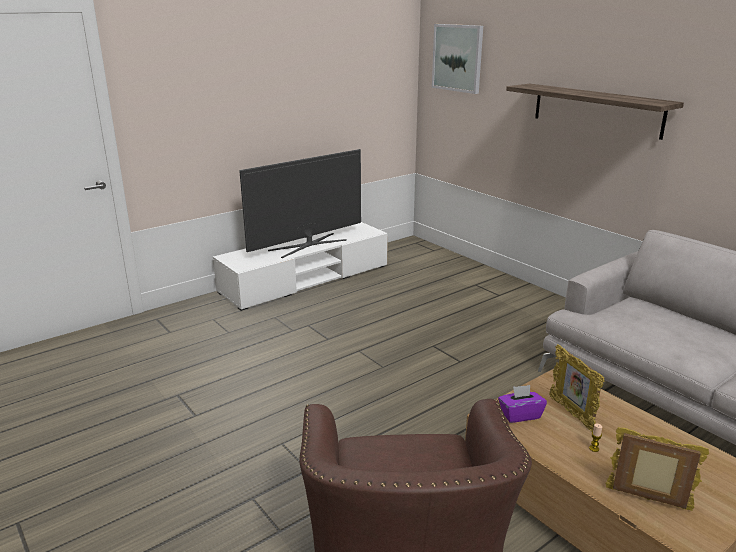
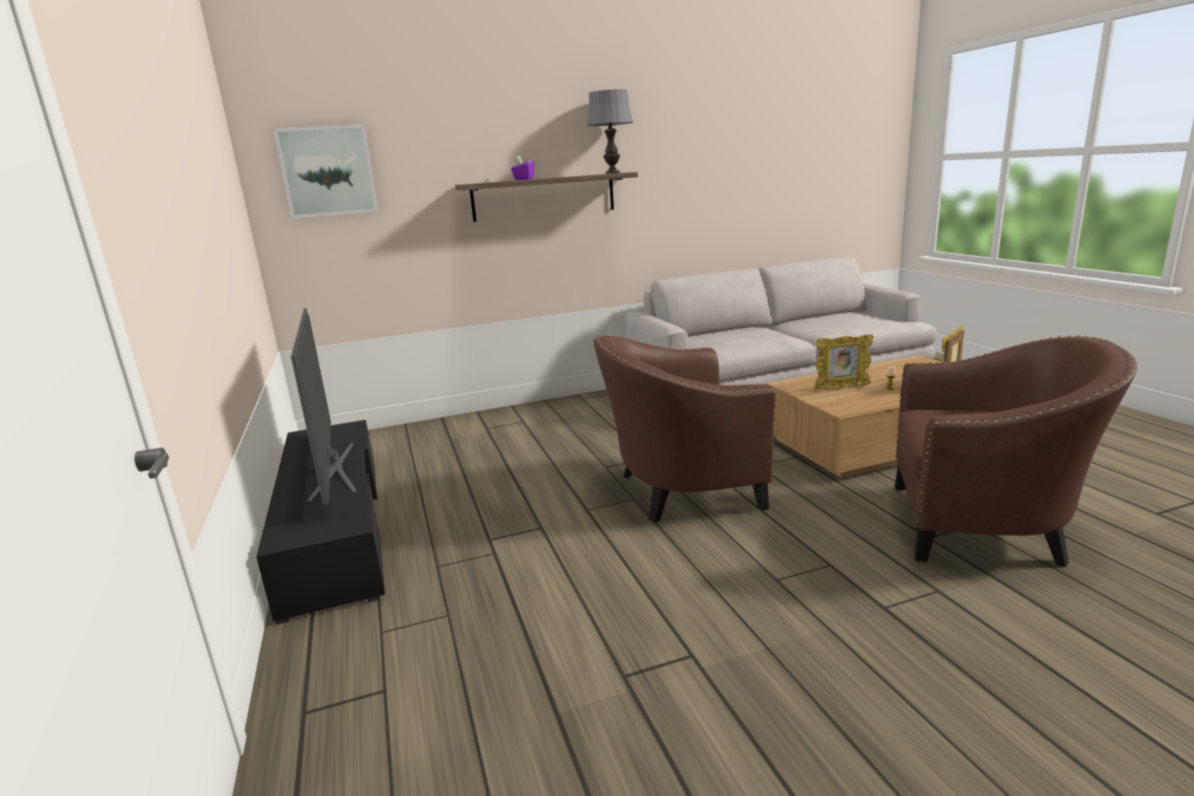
camera: 70 degrees left, 5 degrees down
white tv stand [213,222,388,311] -> black tv stand [256,420,385,625]
purple tissue box [498,385,547,423] -> purple tissue box moved to [511,156,534,180]
none -> grey table lamp [587,89,633,174]
none -> brown armchair [594,335,776,522]

